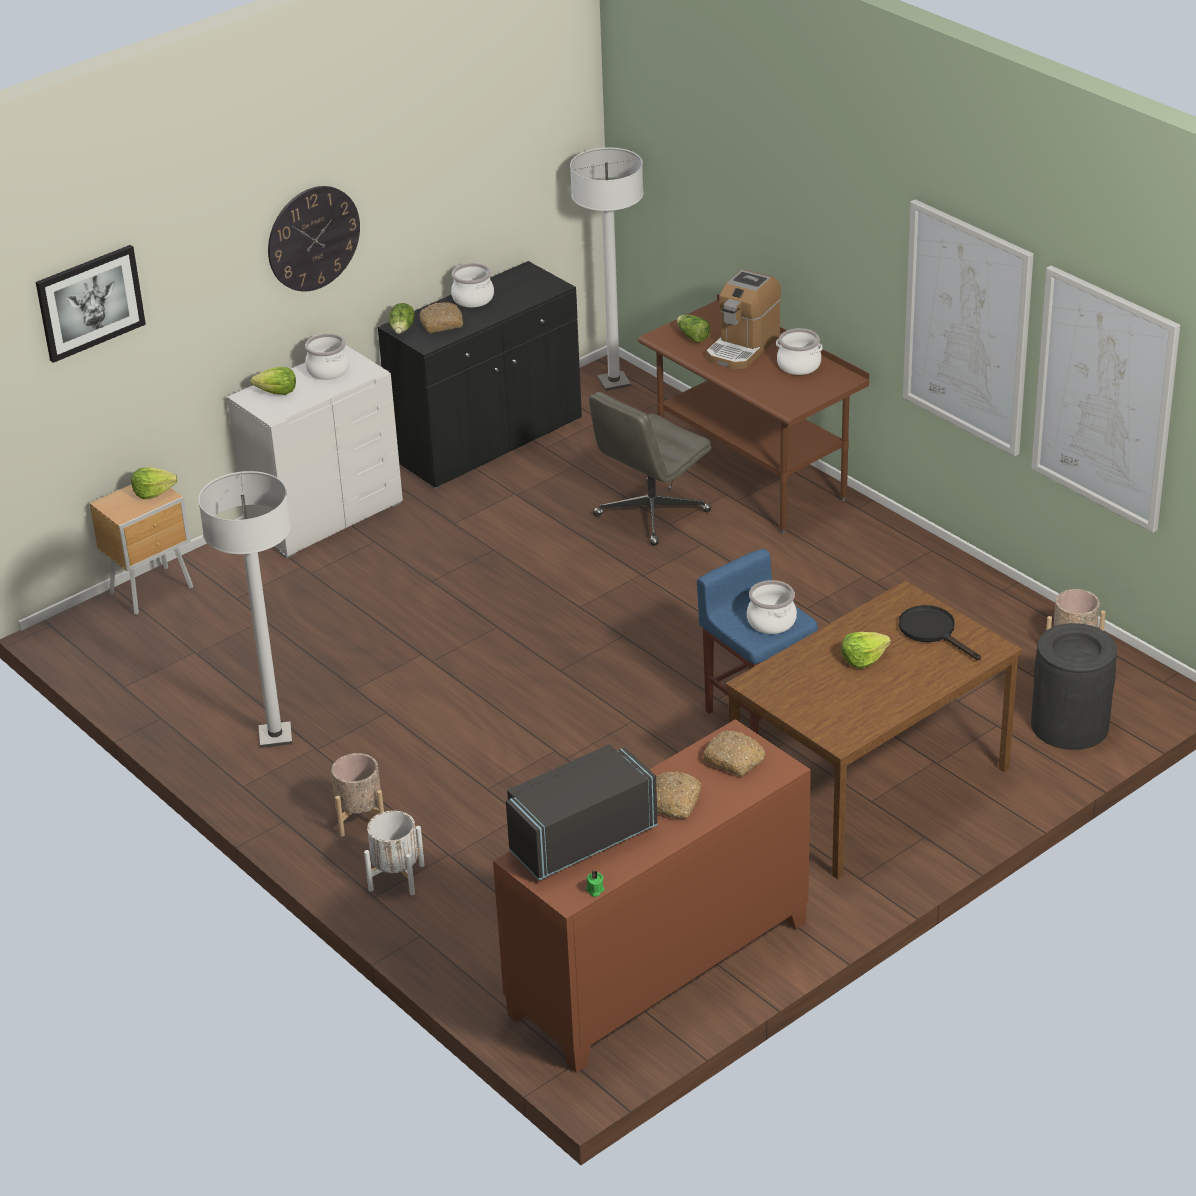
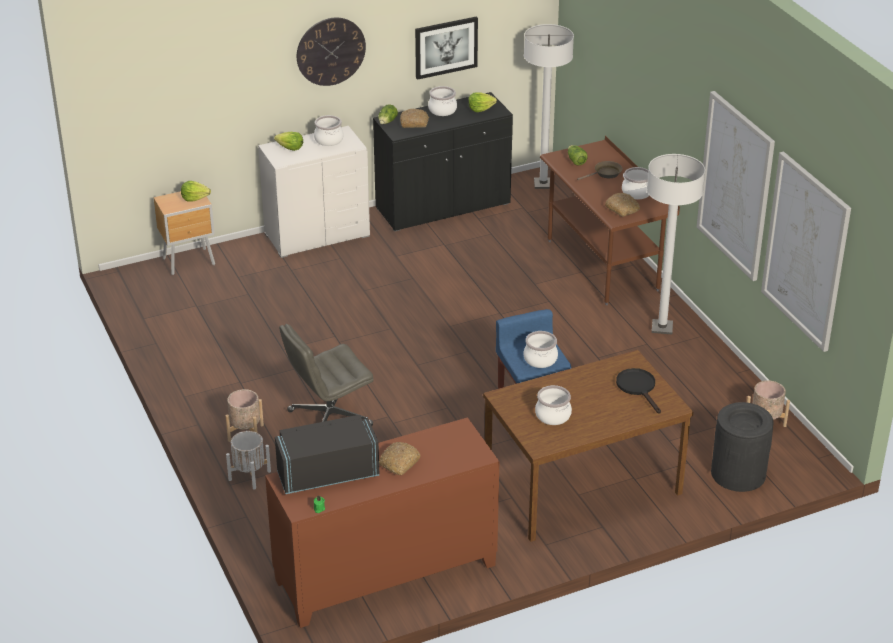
camera: 15 degrees right, 0 degrees up
picture [36,245,146,363] -> picture moved to [415,17,478,80]
white floor lamp [198,471,293,748] -> white floor lamp moved to [647,154,705,334]
grey office chair [589,392,712,546] -> grey office chair moved to [279,324,374,426]
bread [703,731,765,776] -> bread moved to [605,193,640,217]
coffee machine [706,269,781,370] -> brown frying pan [577,161,622,180]
lettuce [841,632,891,669] -> lettuce moved to [468,92,497,112]
none -> cooking pot [535,385,572,425]

